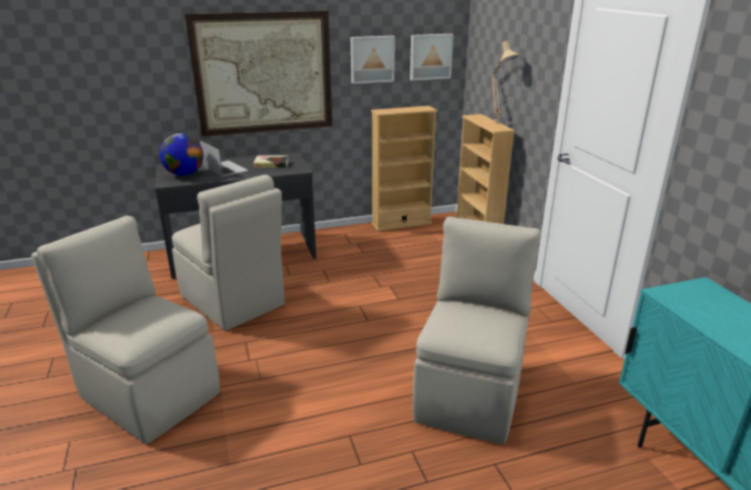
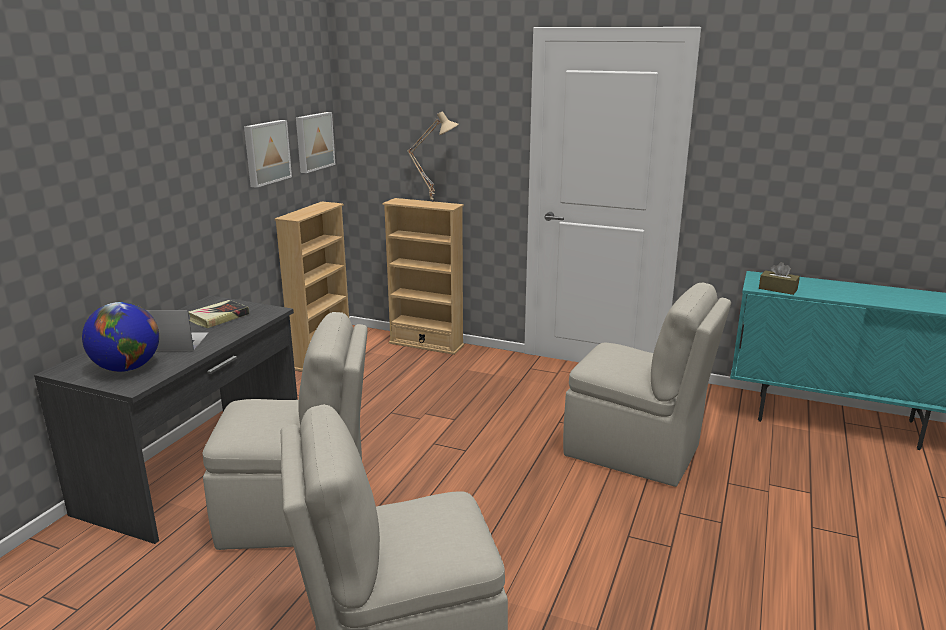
camera: 50 degrees left, 5 degrees down
picture [185,11,332,137] -> none
beige chair [413,217,541,444] -> beige chair turned 150 degrees clockwise [563,282,731,487]
none -> brown tissue box [759,262,800,295]

